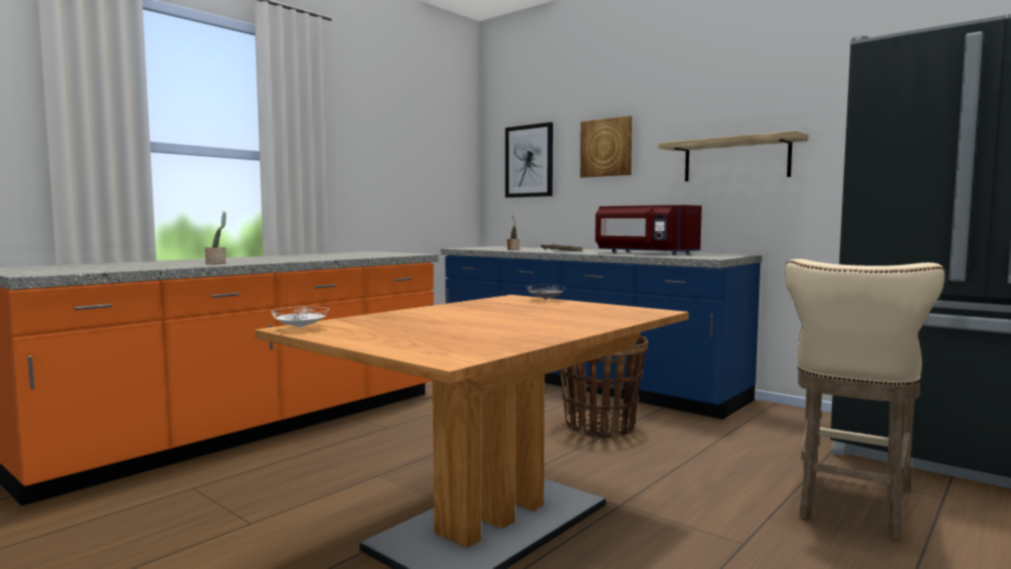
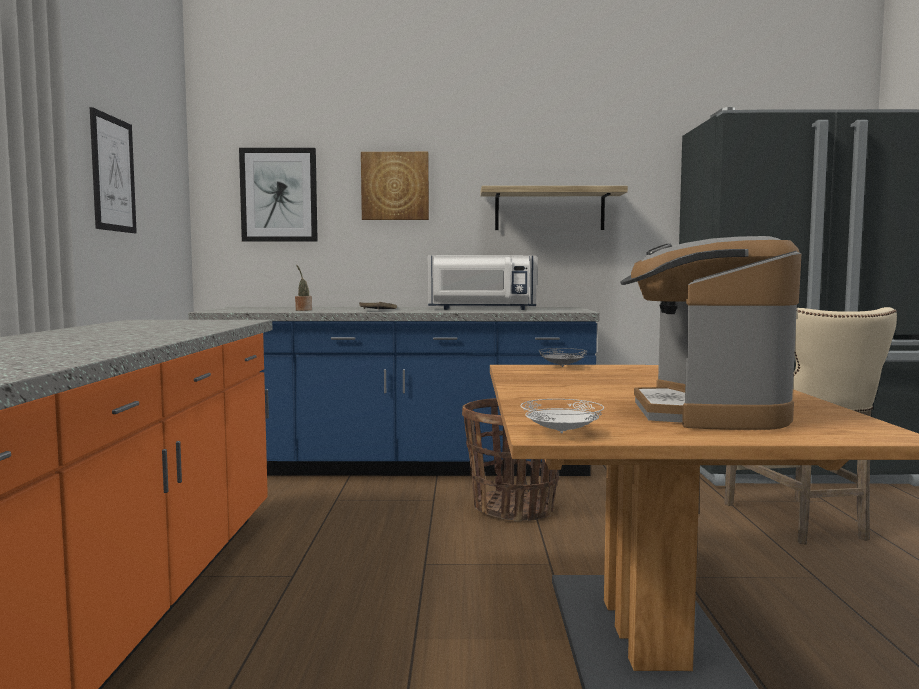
camera: 40 degrees left, 0 degrees up
potted plant [205,212,226,264] -> none
red microwave [595,205,702,255] -> white microwave [428,255,537,310]
none -> picture [90,107,137,233]
none -> coffee machine [620,236,801,430]

